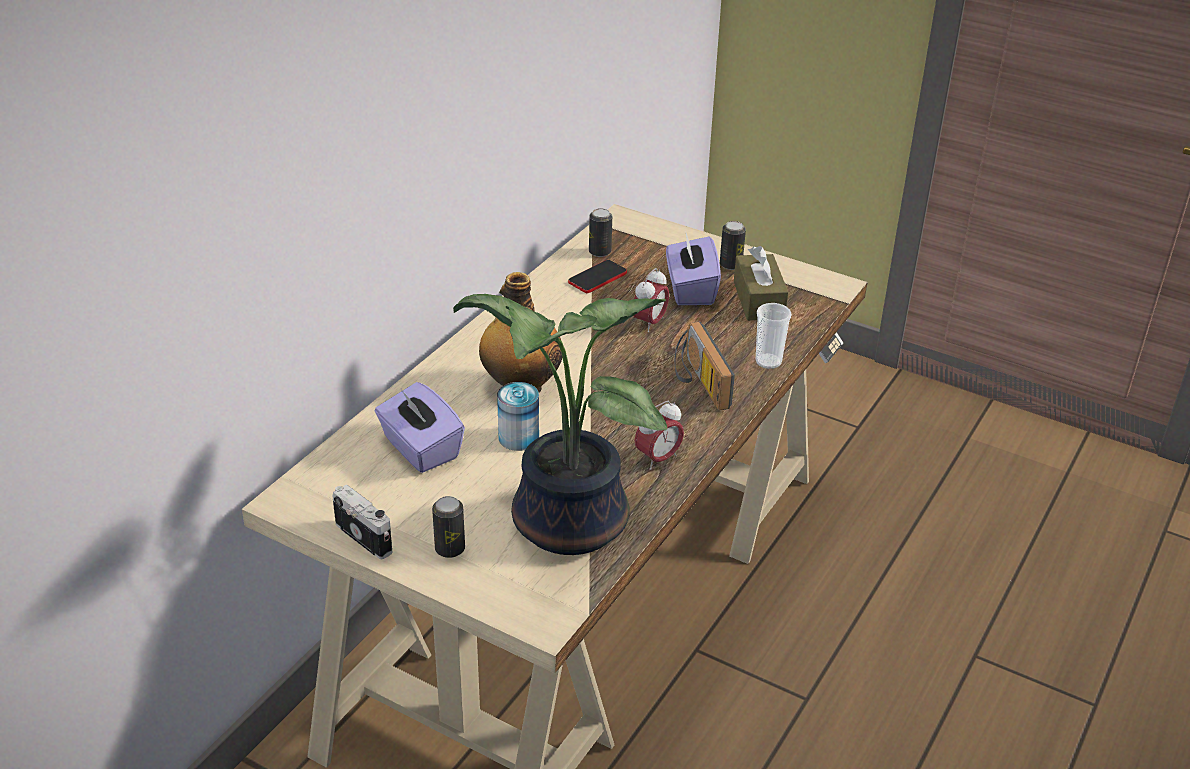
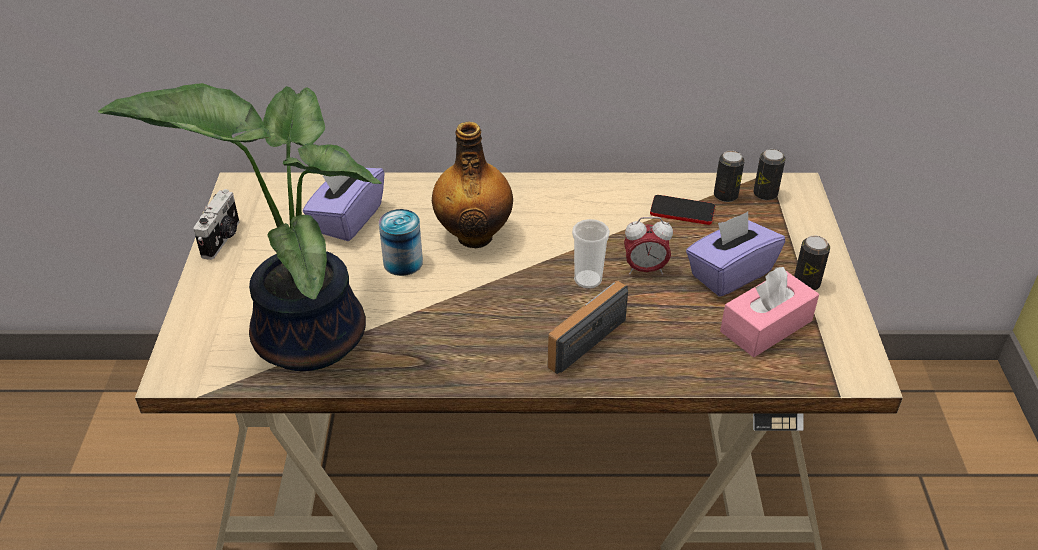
camera: 60 degrees right, 5 degrees up
can [432,496,465,558] -> can moved to [753,149,785,200]
alarm clock [634,401,684,470] -> none
brown tissue box [734,246,789,321] -> pink tissue box [720,267,819,357]
cup [756,303,792,369] -> cup moved to [572,219,610,289]

